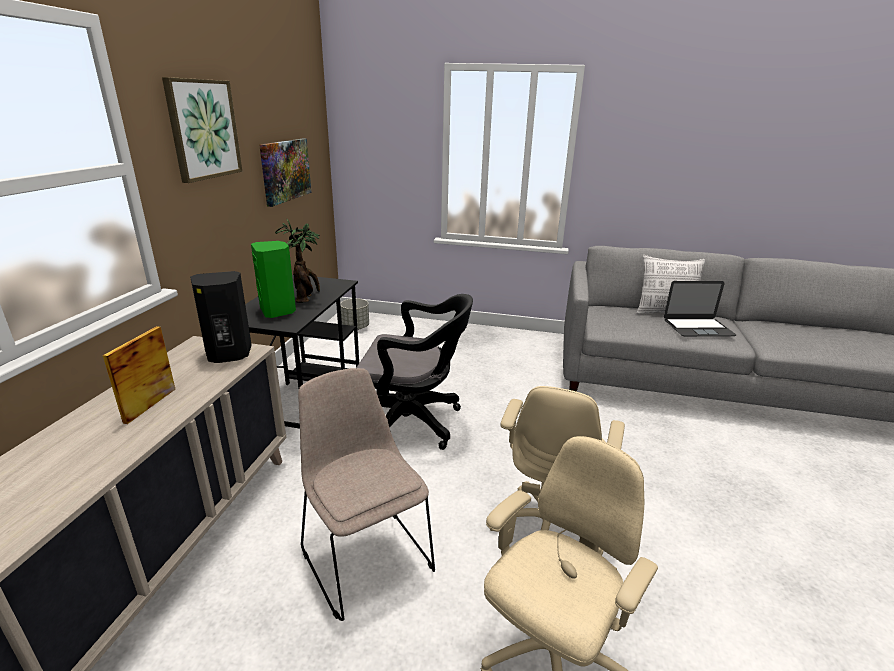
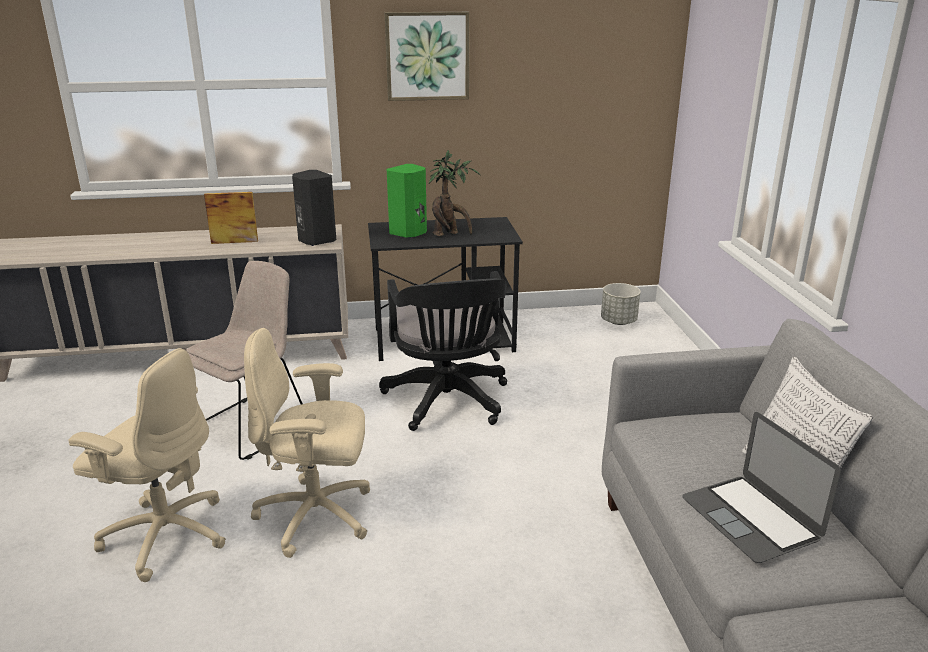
camera: 70 degrees right, 0 degrees up
picture [259,139,312,207] -> none

